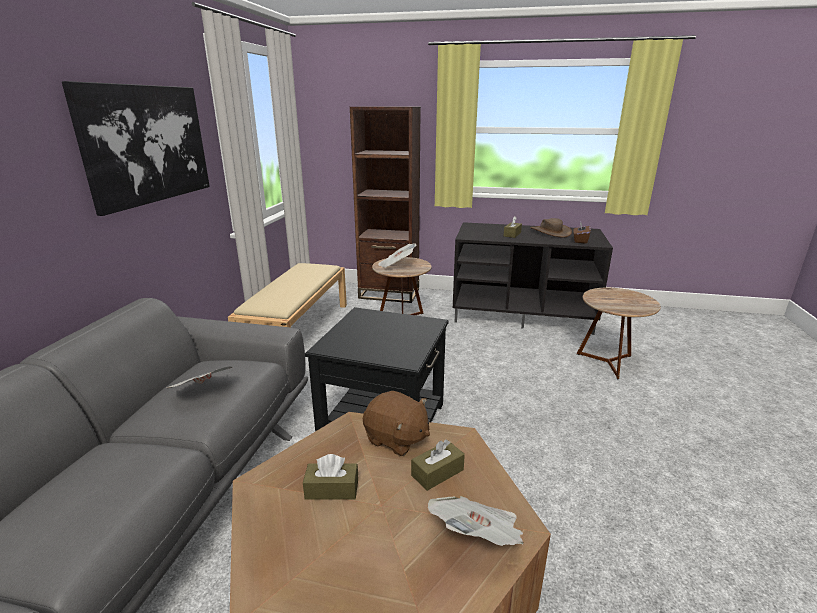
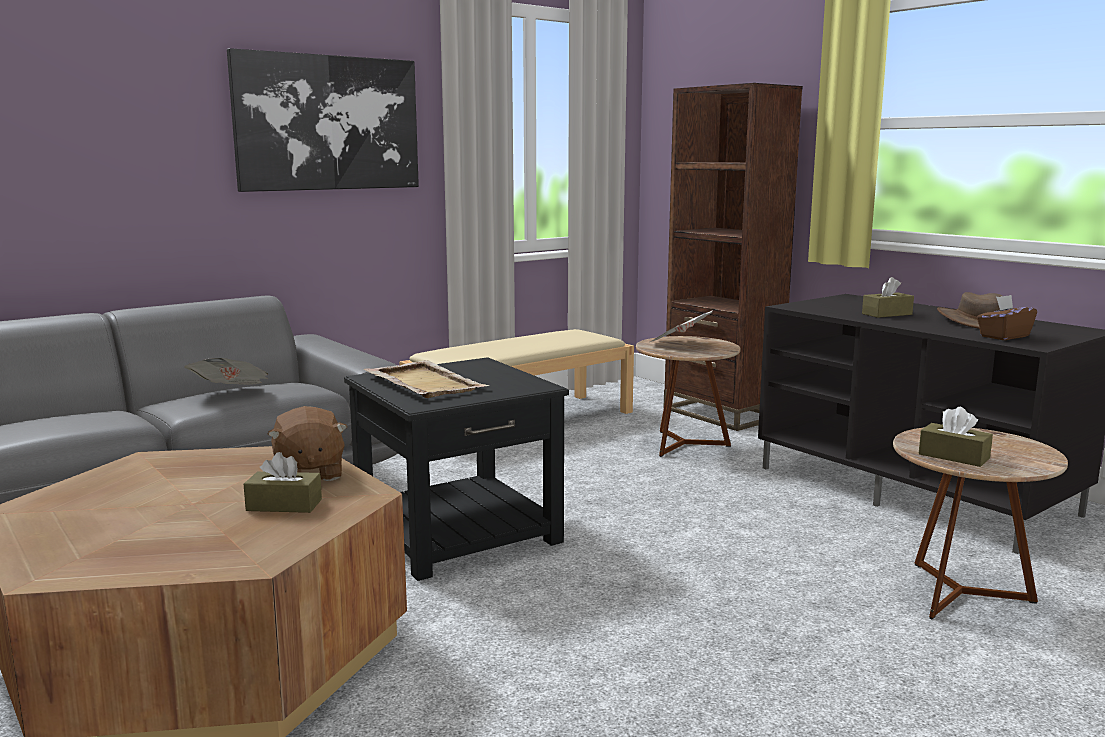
camera: 40 degrees right, 10 degrees down
brown tissue box [303,454,358,500] -> brown tissue box moved to [918,407,993,467]
newspaper [428,496,524,546] -> none
none -> beige tray [364,360,489,398]

